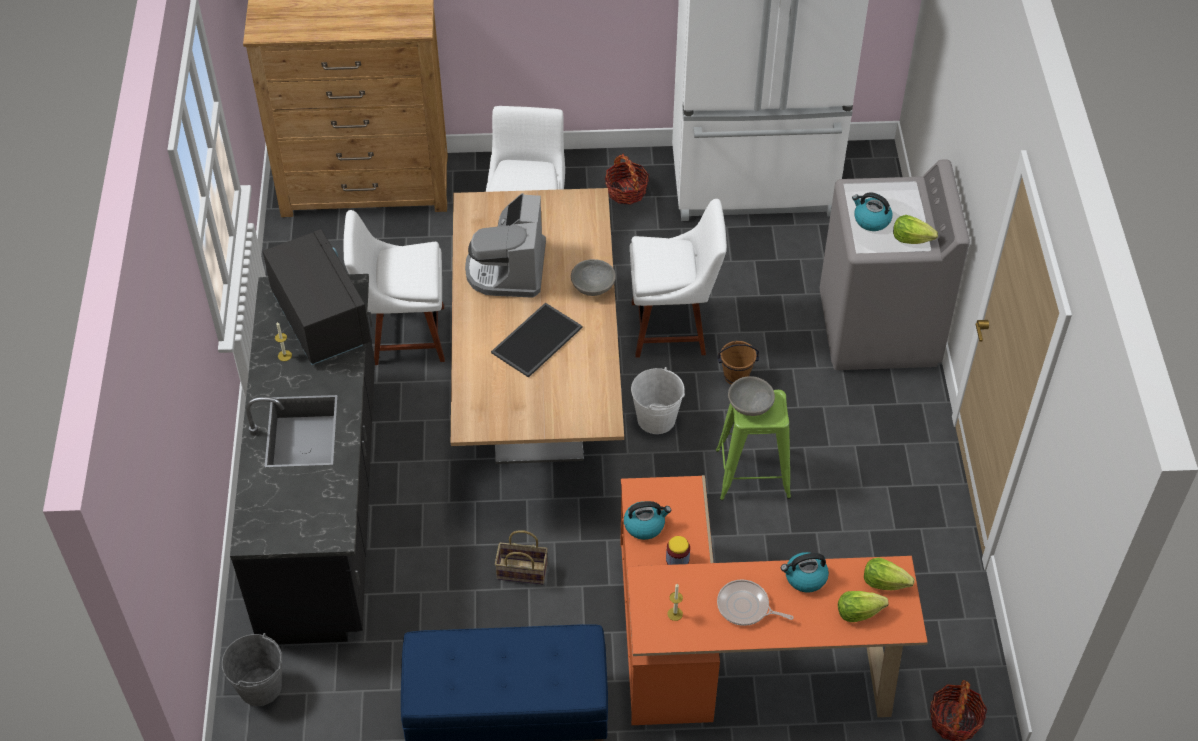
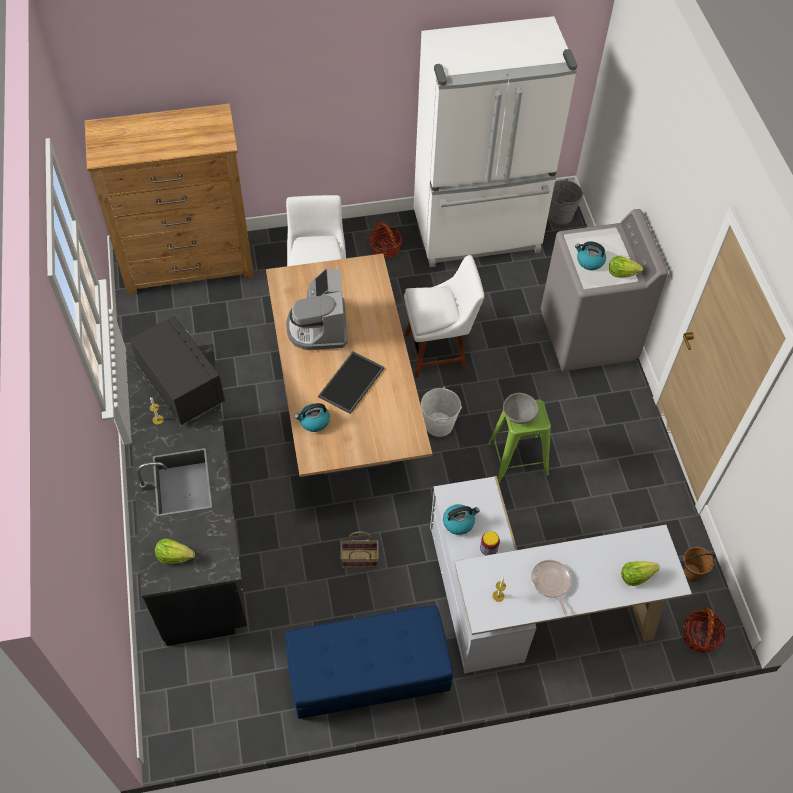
camera: 10 degrees left, 5 degrees up
grey bucket [222,633,282,706] -> grey bucket moved to [548,179,584,225]
white chair [344,210,445,365] -> none
grey bowl [571,259,616,296] -> none
orange desk [620,475,928,725] -> white desk [430,476,692,673]
frying pan [717,579,794,626] -> frying pan turned 60 degrees clockwise [531,560,571,615]
brown bucket [718,341,759,385] -> brown bucket moved to [680,547,715,582]
kettle [781,552,829,593] -> kettle moved to [294,403,330,432]
lettuce [864,557,914,590] -> lettuce moved to [155,538,195,564]

